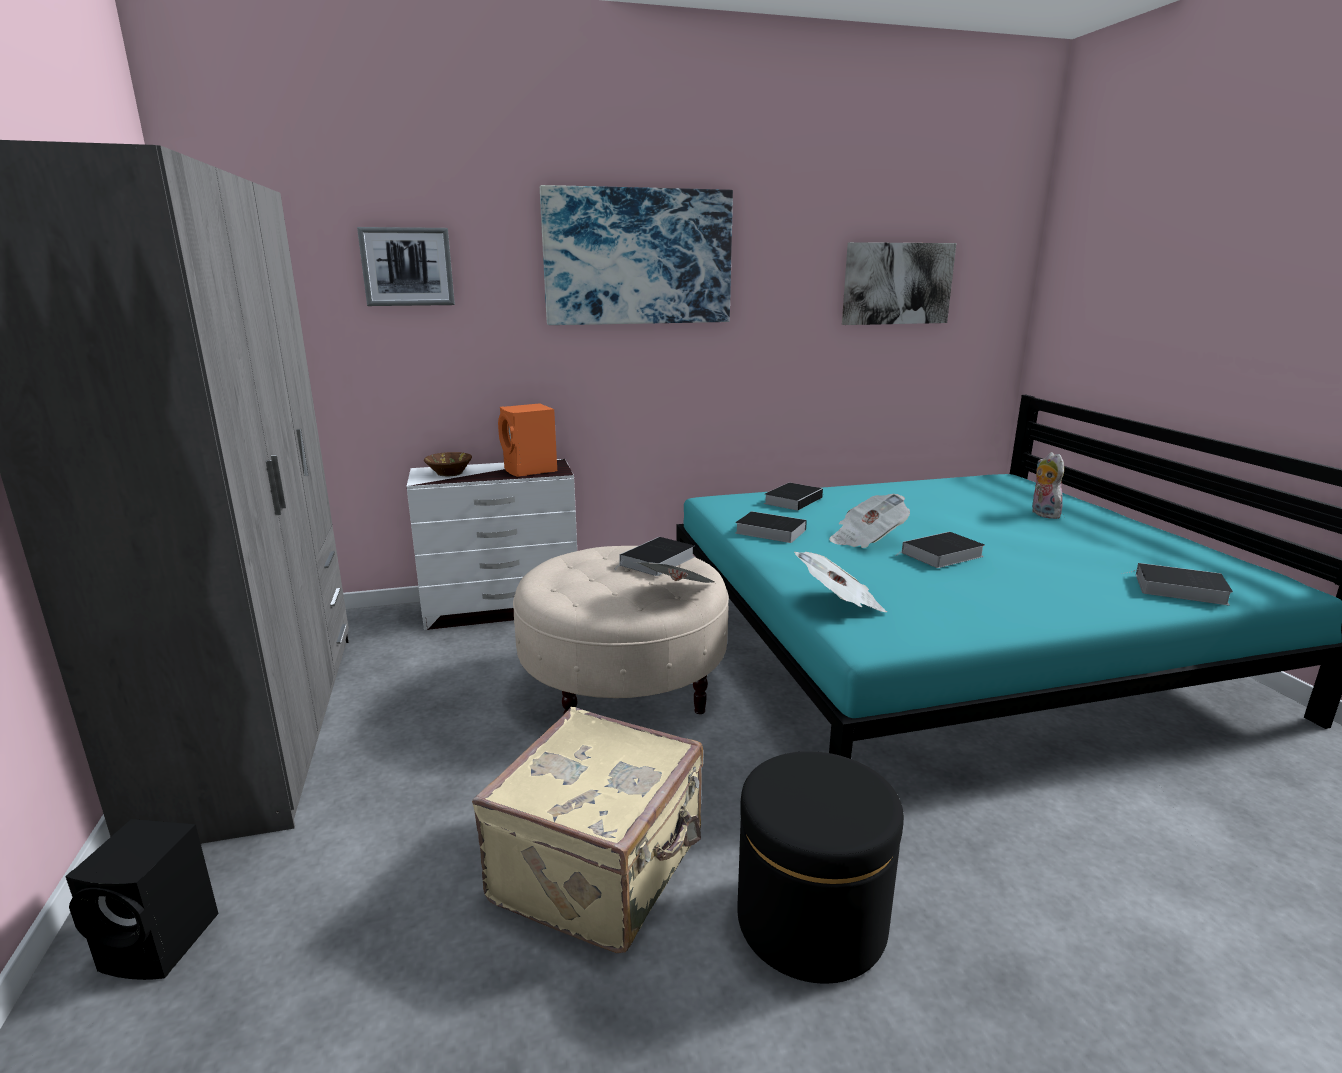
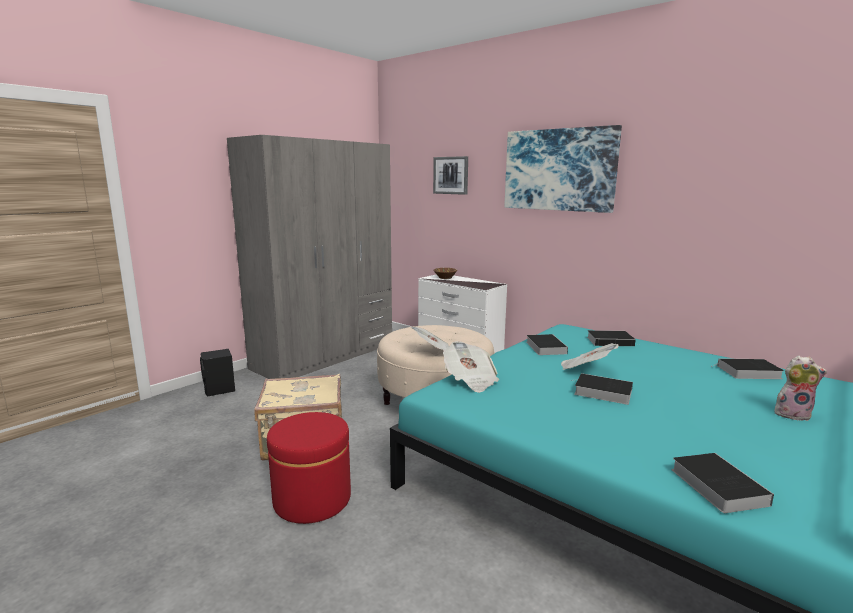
camera: 55 degrees right, 5 degrees down
orange speaker [498,403,557,477] -> none
book [614,537,695,576] -> book moved to [711,358,784,379]
black ottoman [737,751,904,983] -> red ottoman [267,412,351,524]
picture [842,242,956,325] -> none
plush toy [1031,452,1064,519] -> plush toy turned 60 degrees clockwise [774,355,827,421]

